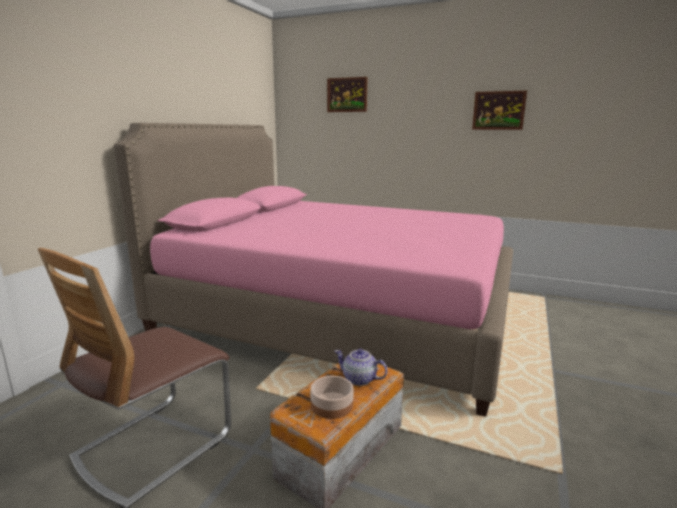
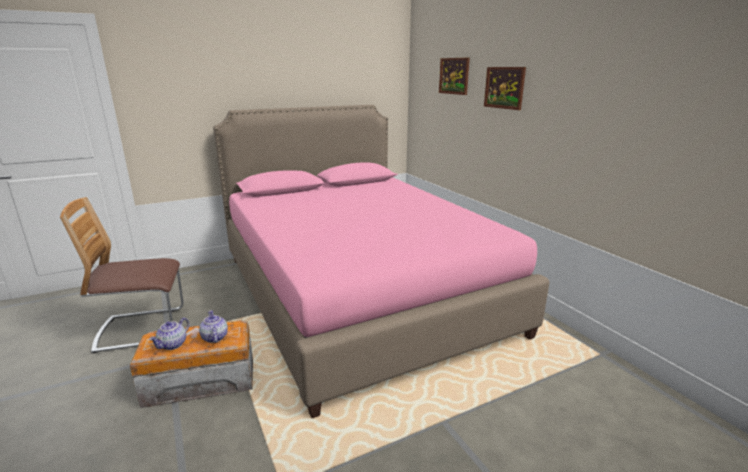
camera: 40 degrees right, 5 degrees up
bowl [310,376,354,419] -> teapot [149,318,190,350]
picture [472,91,527,130] -> picture moved to [484,67,526,110]

